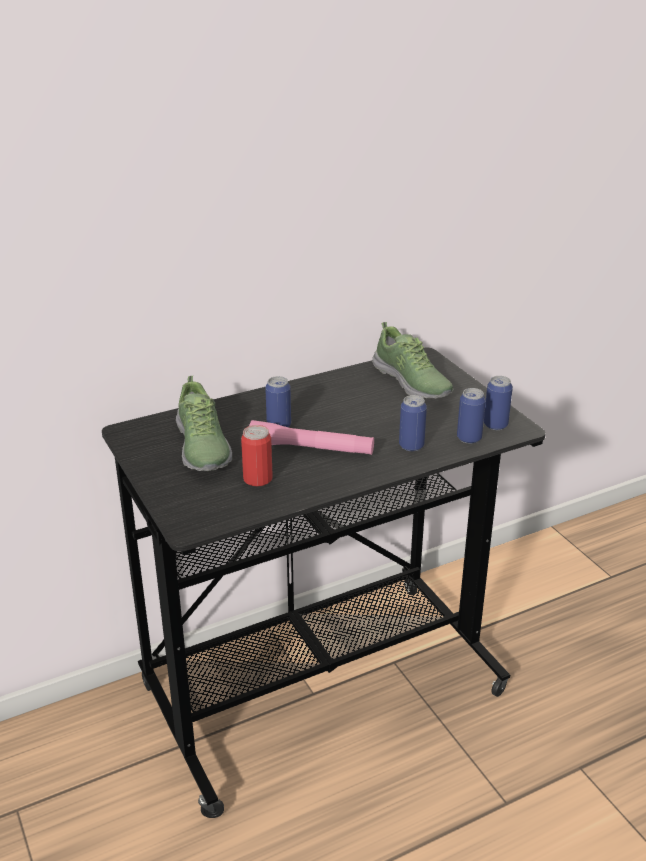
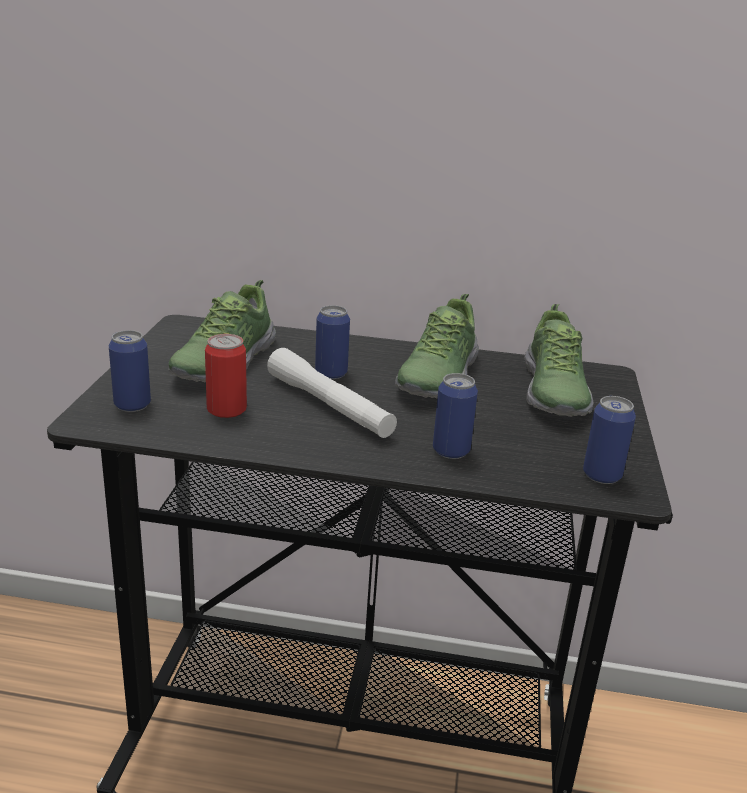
camera: 35 degrees right, 5 degrees down
pink flashlight [249,420,374,455] -> white flashlight [267,348,397,438]
can [457,388,486,444] -> can moved to [109,330,151,412]
none -> shoe [395,294,479,398]

